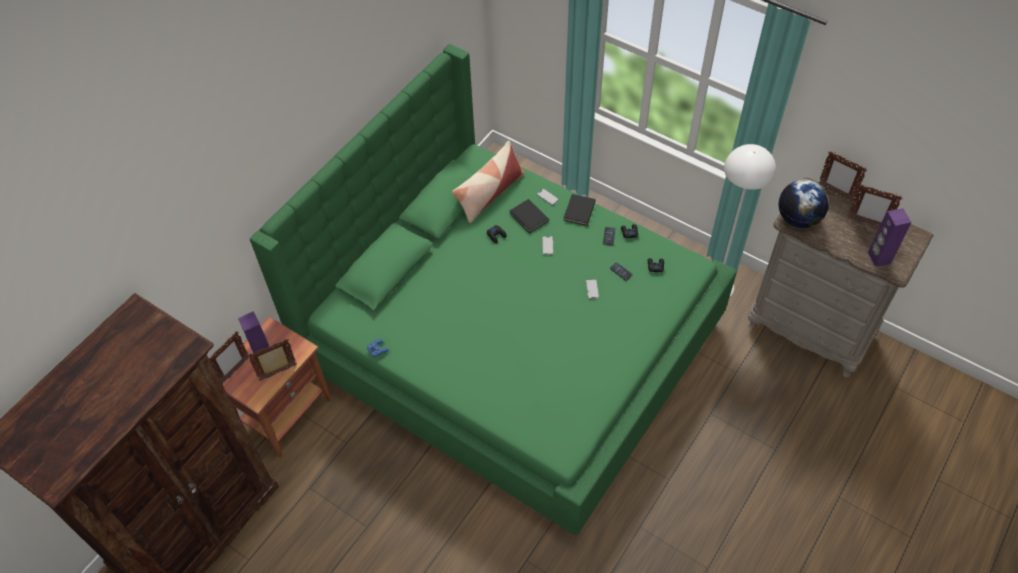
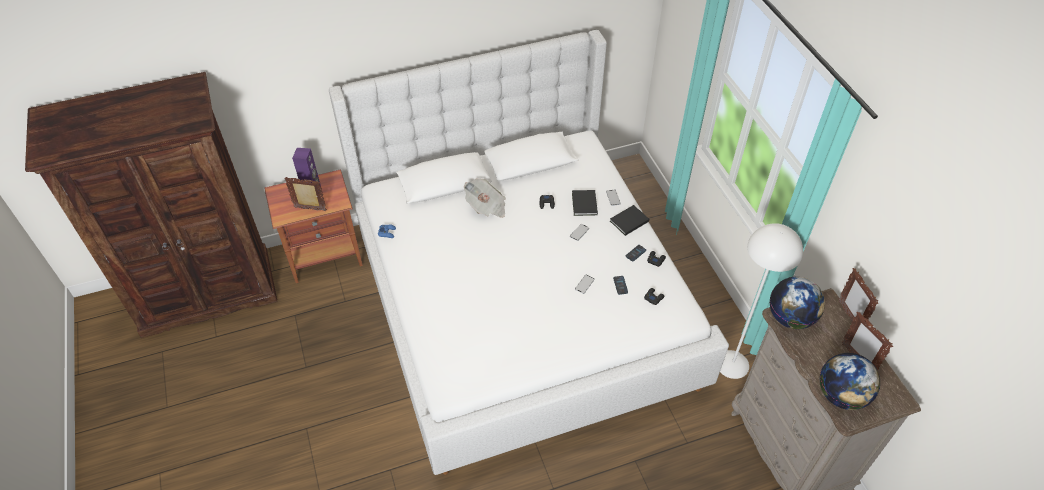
camera: 35 degrees right, 5 degrees down
picture frame [209,331,248,384] -> none
green bed [250,44,737,535] -> white bed [329,30,729,475]
pillow [452,141,525,223] -> none
purple speaker [868,208,911,267] -> globe [820,353,880,410]
none -> newspaper [464,178,506,218]

